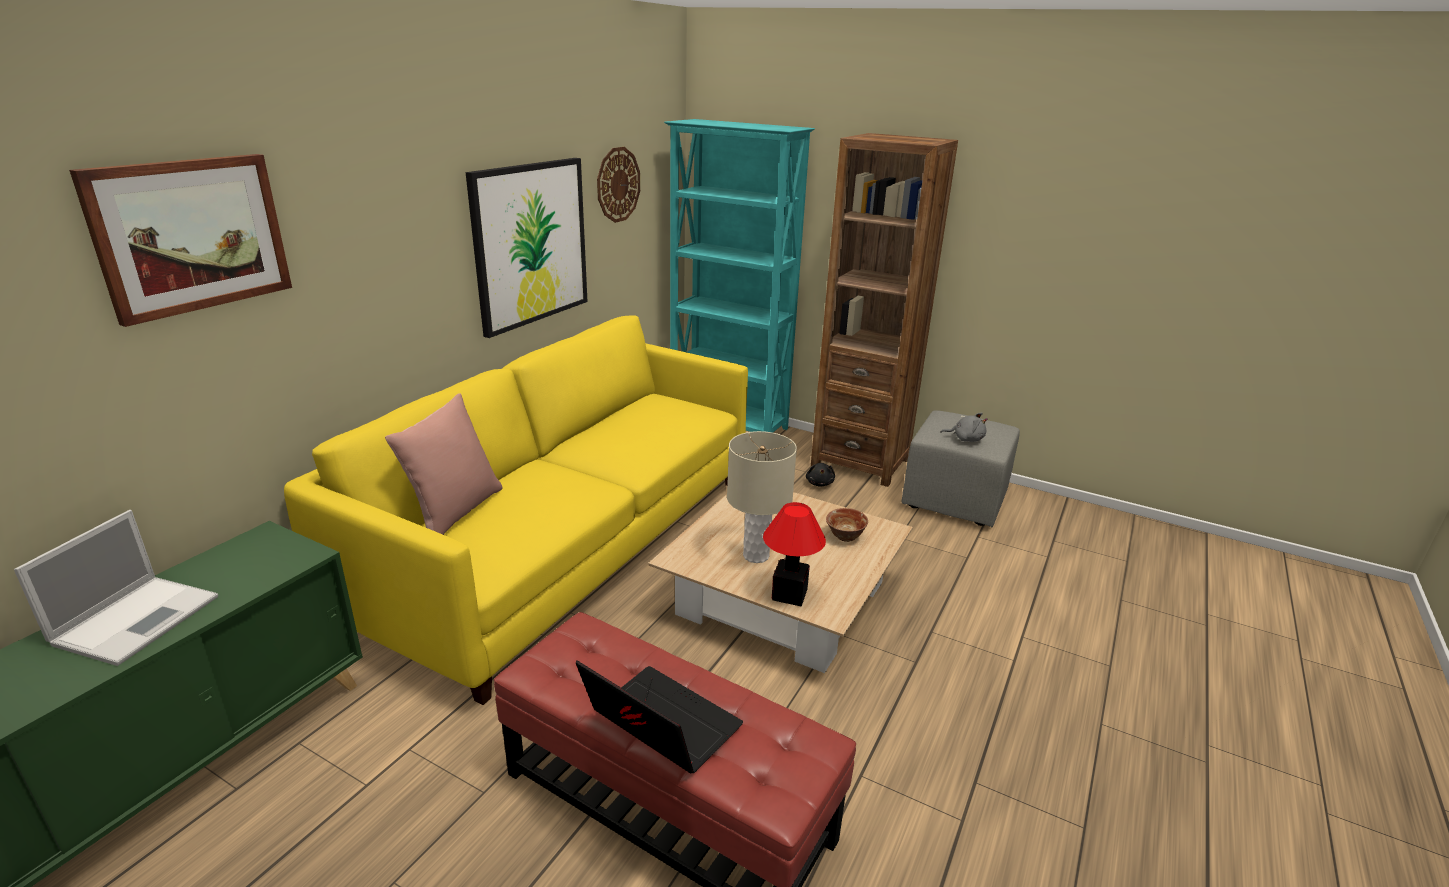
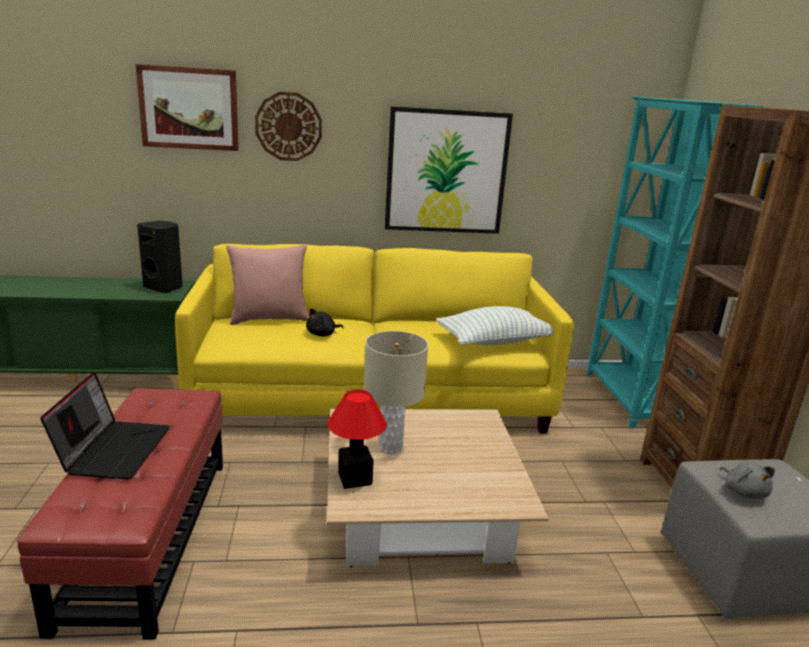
camera: 55 degrees right, 5 degrees down
laptop [14,510,218,666] -> none
wall clock [597,147,640,223] -> wall clock moved to [255,92,322,161]
black plush toy [806,463,835,486] -> black plush toy moved to [306,309,344,336]
bowl [826,508,868,542] -> none
none -> black speaker [137,221,183,293]
none -> pillow [436,306,554,345]

